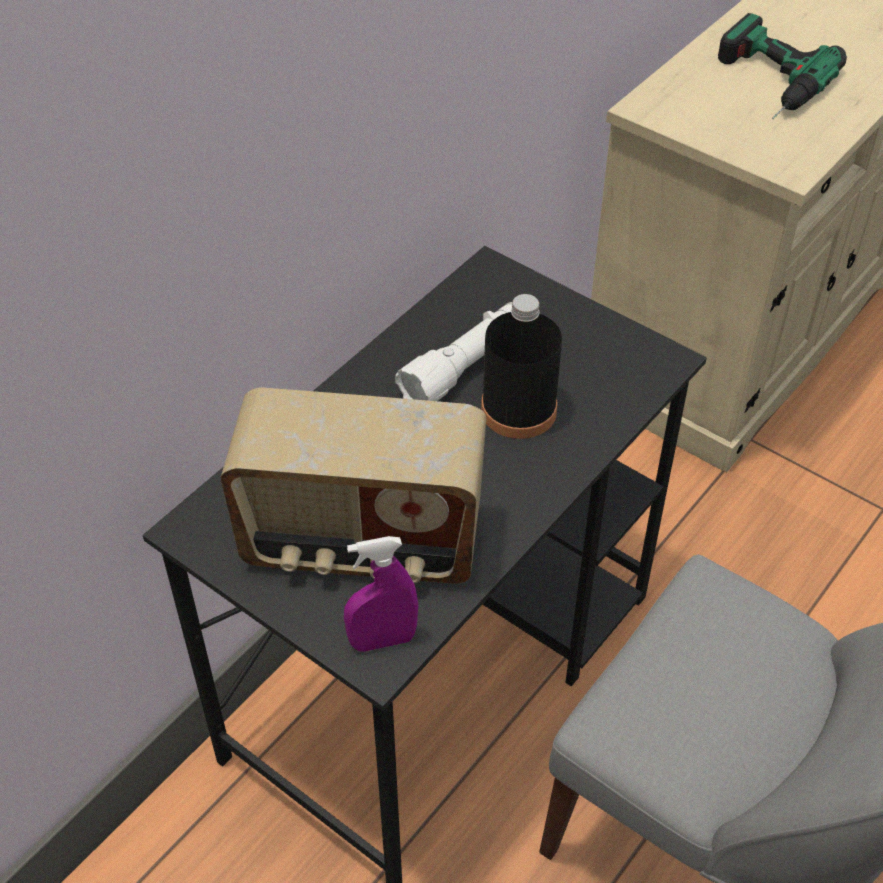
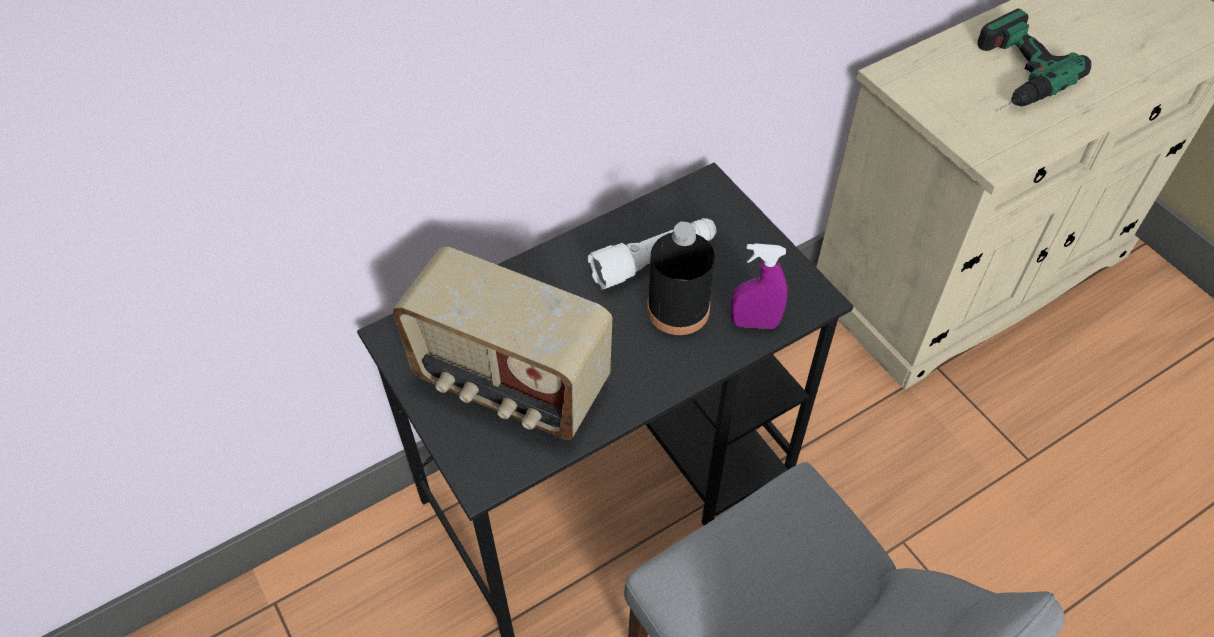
camera: 20 degrees right, 5 degrees up
purple spray bottle [344,536,418,652] -> purple spray bottle moved to [731,243,788,329]

